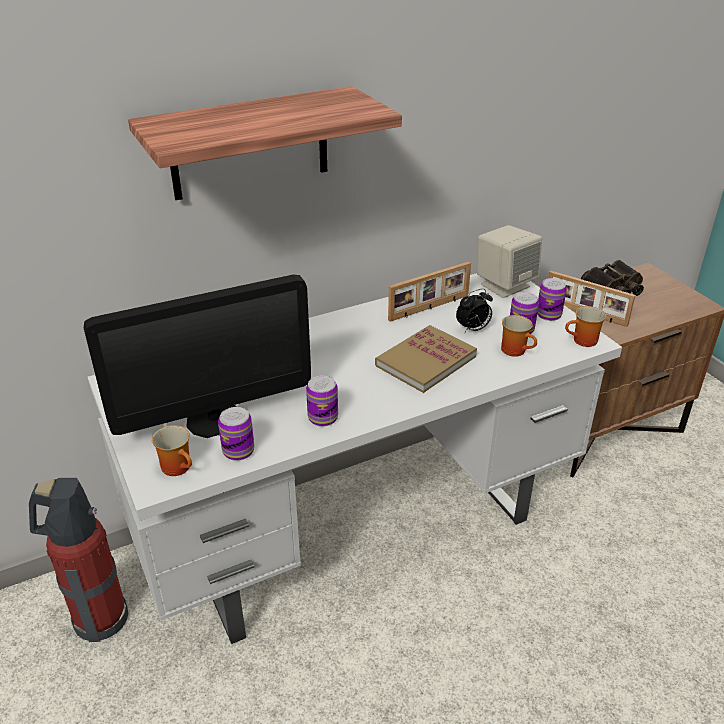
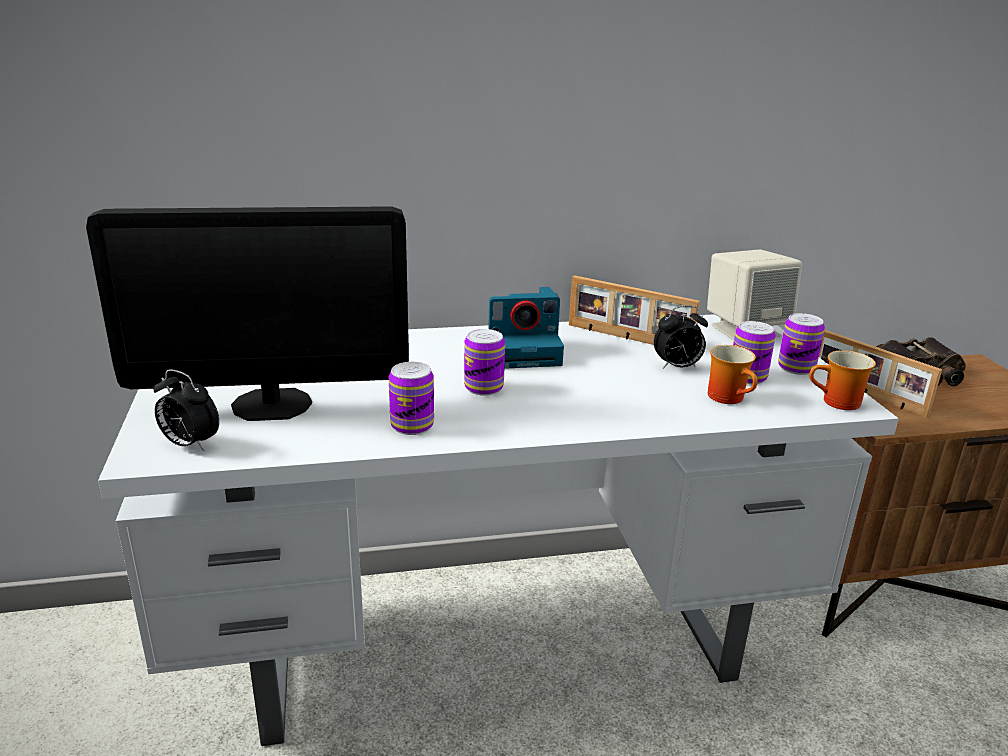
camera: 15 degrees right, 10 degrees down
fire extinguisher [29,478,128,642] -> none
shelf [128,86,402,200] -> none
mug [152,425,192,476] -> alarm clock [153,369,219,451]
can [218,407,254,461] -> can moved to [464,329,505,396]
book [375,325,477,393] -> none
picture frame [388,262,471,322] -> picture frame turned 45 degrees clockwise [569,275,700,345]
none -> camera [488,287,564,369]

